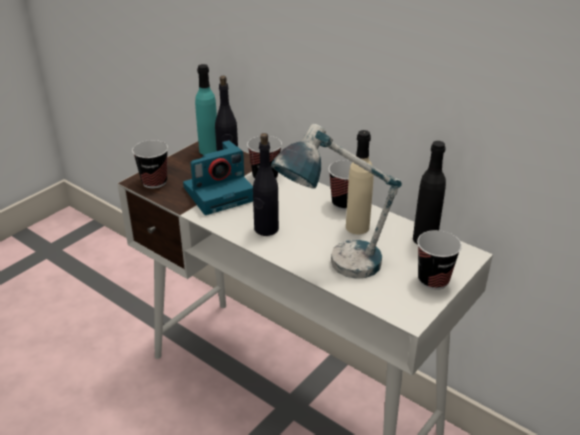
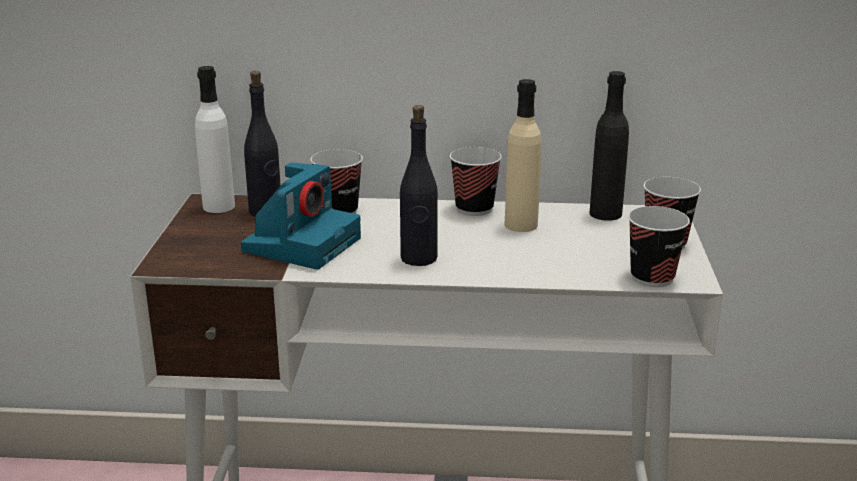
camera: 35 degrees left, 10 degrees down
cup [132,140,168,189] -> cup moved to [628,206,690,287]
turquoise bottle [195,64,217,155] -> white bottle [195,66,235,213]
table lamp [271,124,402,279] -> none

